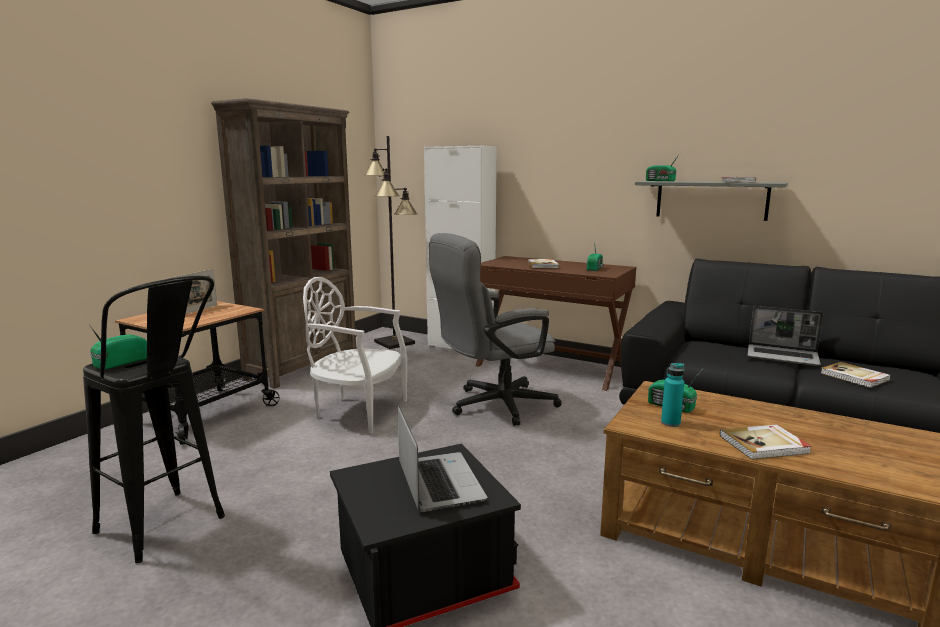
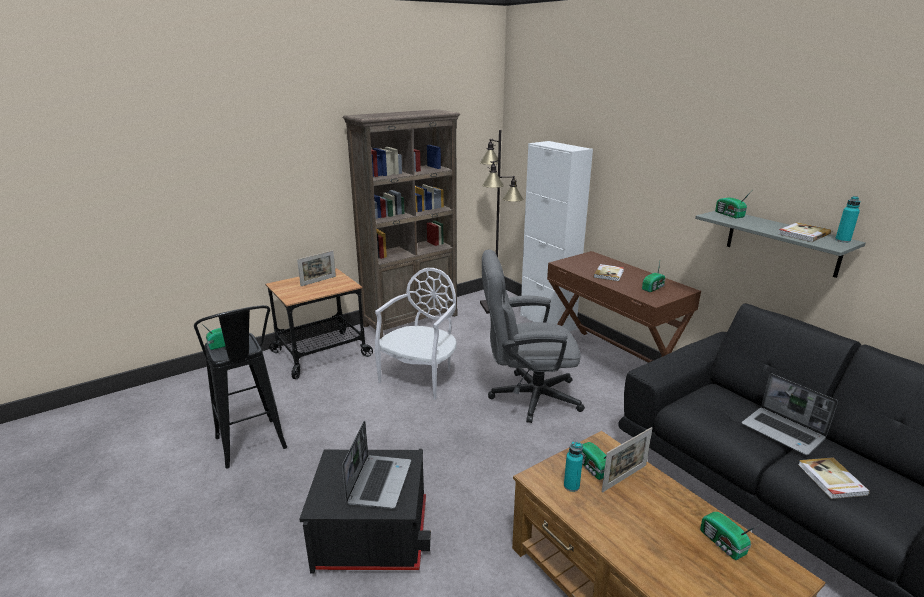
camera: 25 degrees right, 10 degrees up
white chair [303,277,407,434] -> white chair turned 75 degrees clockwise [375,268,457,399]
book [719,424,812,460] -> none
none -> picture frame [602,427,652,493]
none -> radio [700,512,760,560]
none -> turquoise bottle [835,196,861,243]

